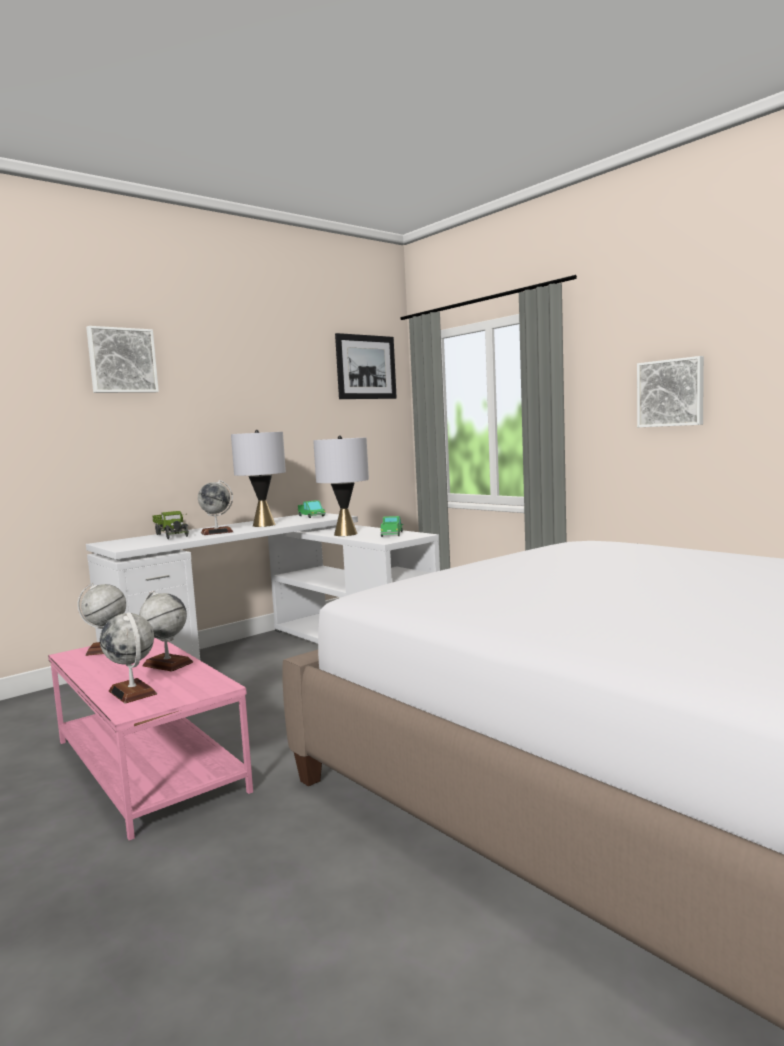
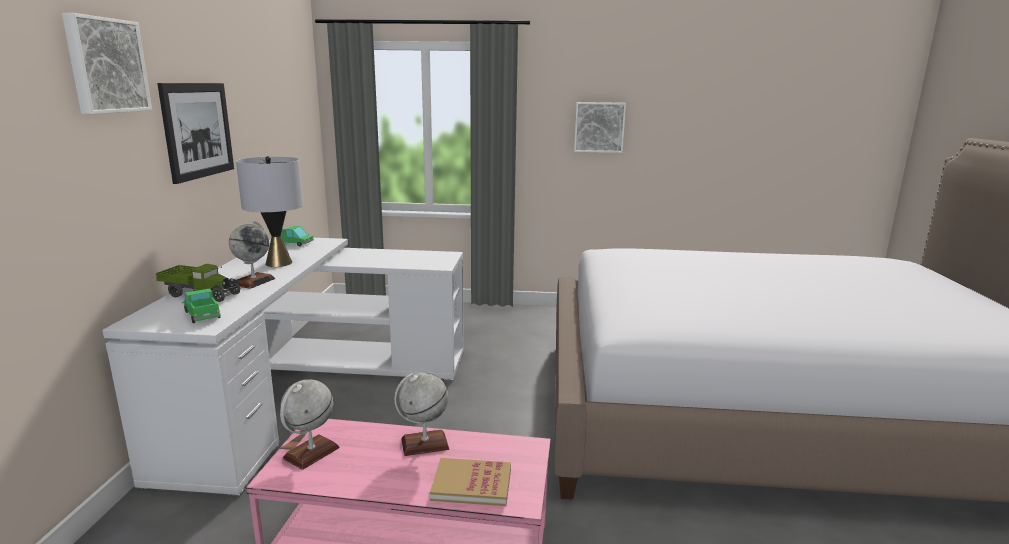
camera: 45 degrees left, 10 degrees up
globe [100,613,157,704] -> book [430,458,511,506]
grey table lamp [313,435,369,536] -> none
picture [335,333,397,399] -> picture moved to [157,83,234,184]
toy truck [381,516,404,537] -> toy truck moved to [182,288,221,323]

